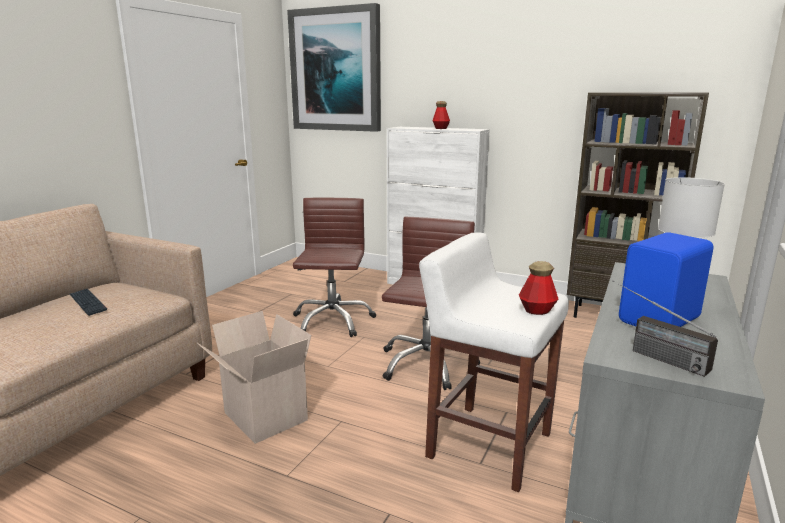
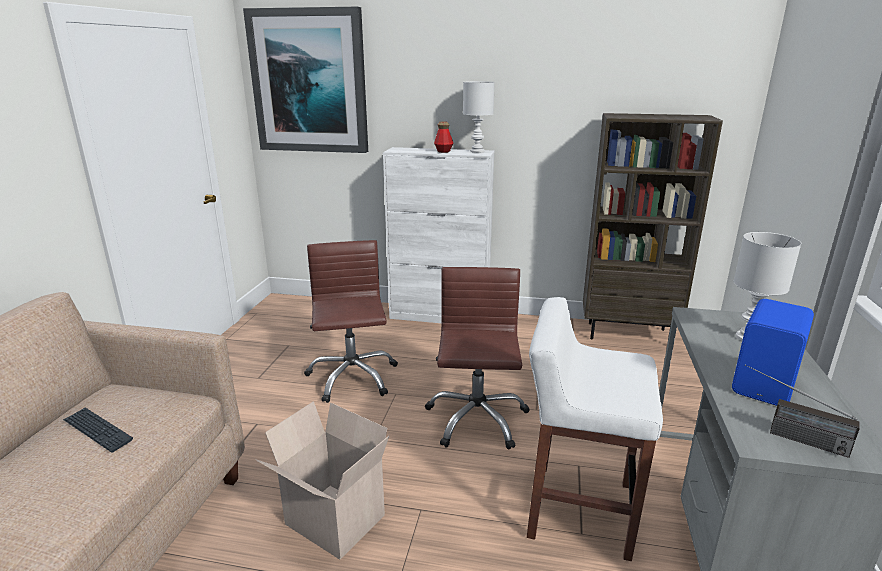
camera: 15 degrees left, 5 degrees up
bottle [519,261,558,315] -> none
none -> white table lamp [463,81,495,153]

